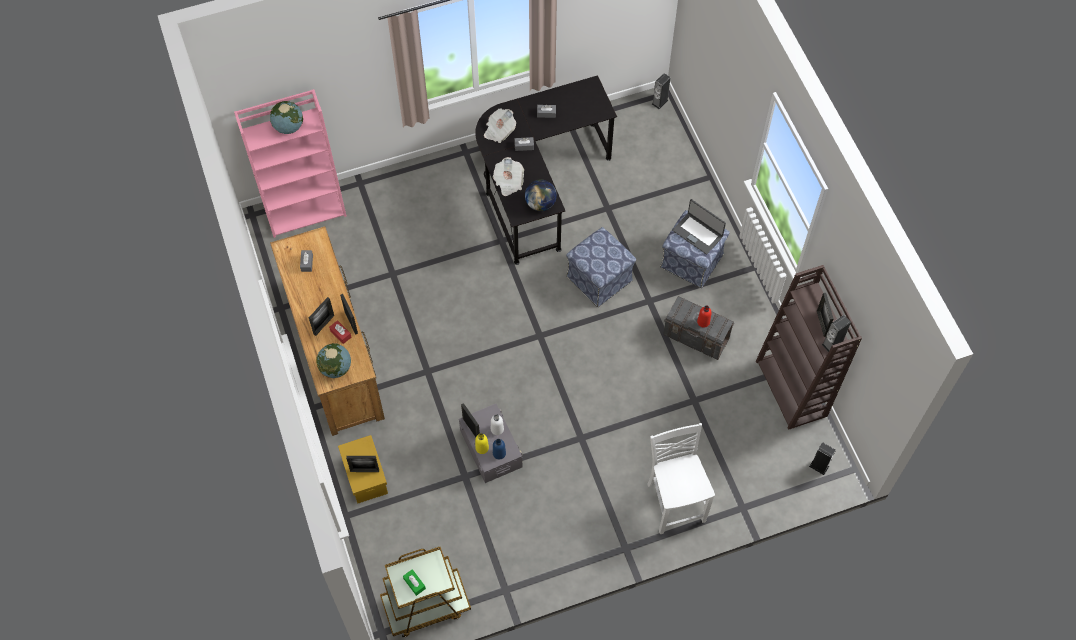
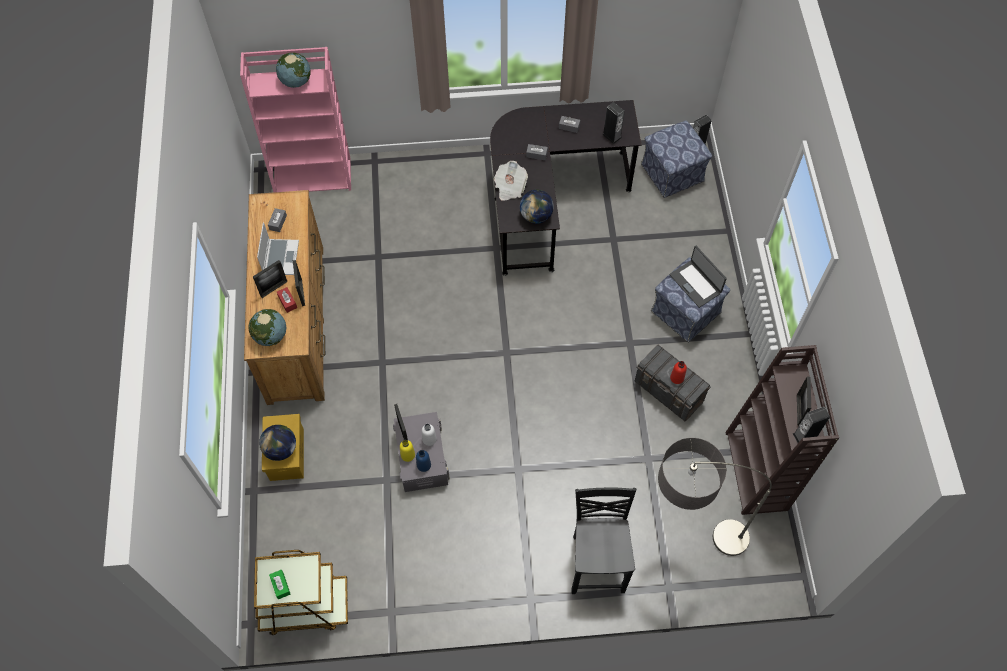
camera: 15 degrees right, 0 degrees up
picture frame [346,456,379,472] -> globe [259,425,296,461]
newspaper [484,108,516,143] -> none
ottoman [566,227,636,307] -> ottoman moved to [641,120,712,198]
white chair [647,423,715,534] -> black chair [571,487,636,594]
speaker [809,442,836,475] -> speaker moved to [602,102,625,144]
none -> laptop [257,222,299,275]
none -> floor lamp [658,438,772,556]

